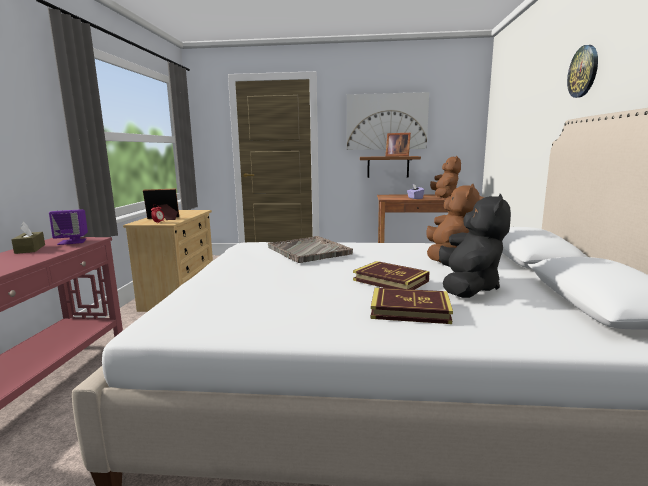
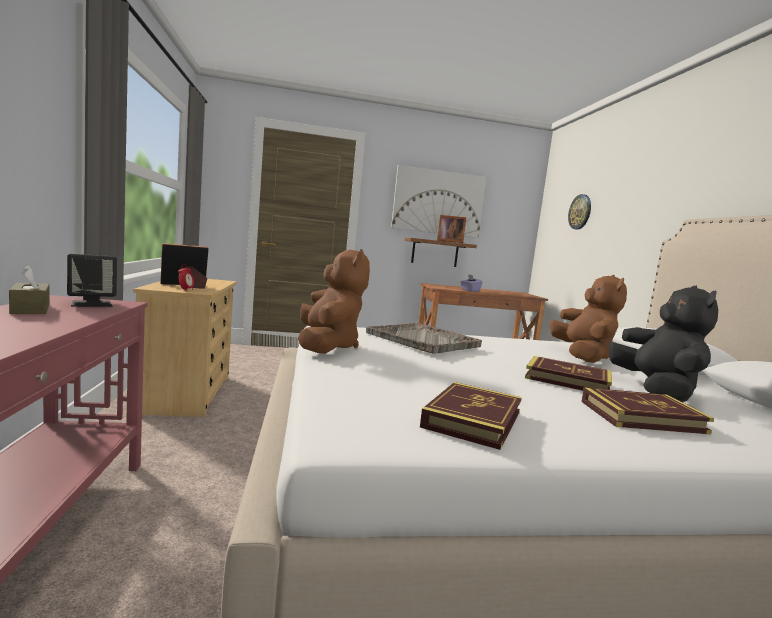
camera: 15 degrees left, 5 degrees down
purple speaker [49,209,88,245] -> black speaker [67,254,117,307]
brown plush toy [430,156,461,198] -> brown plush toy moved to [298,249,370,354]
wall clock [567,45,598,98] -> wall clock moved to [568,194,591,230]
none -> book [420,382,522,450]

